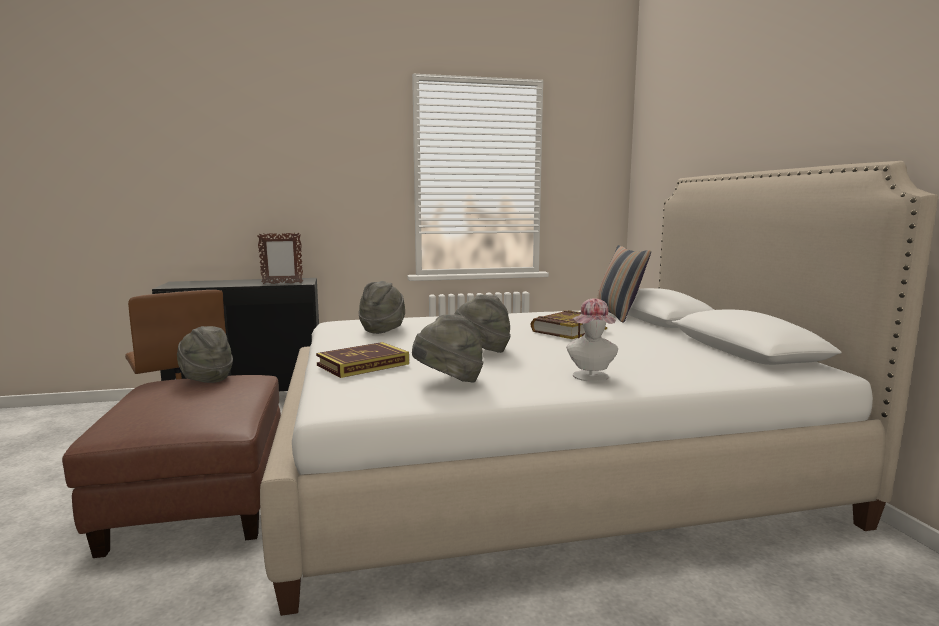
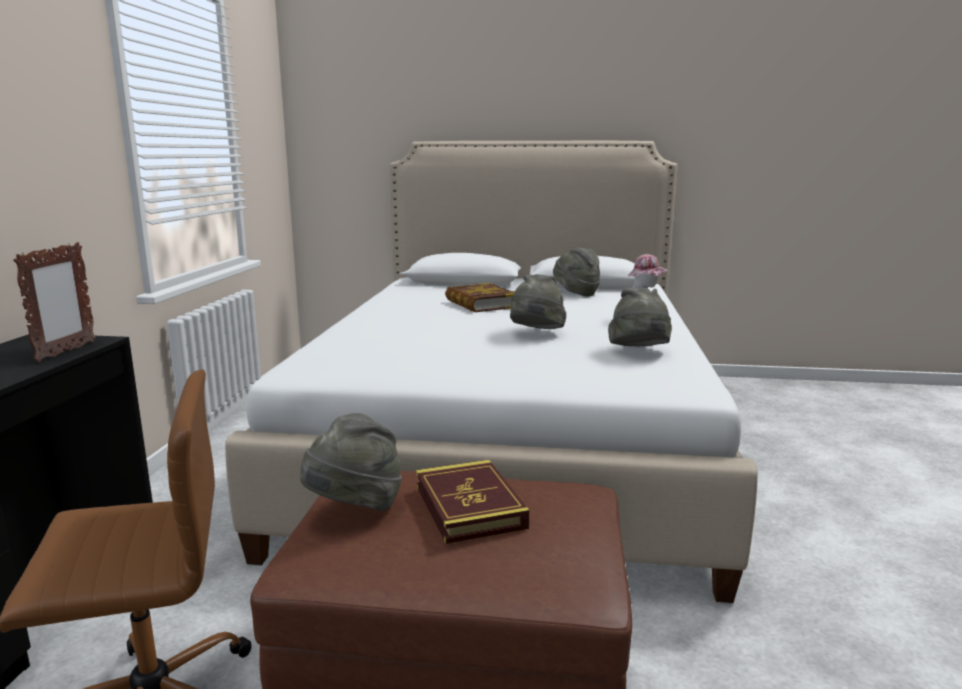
camera: 70 degrees left, 5 degrees up
book [316,342,409,378] -> book moved to [416,460,529,544]
grey hat [358,281,405,334] -> grey hat moved to [553,247,600,296]
pillow [597,245,651,323] -> none

